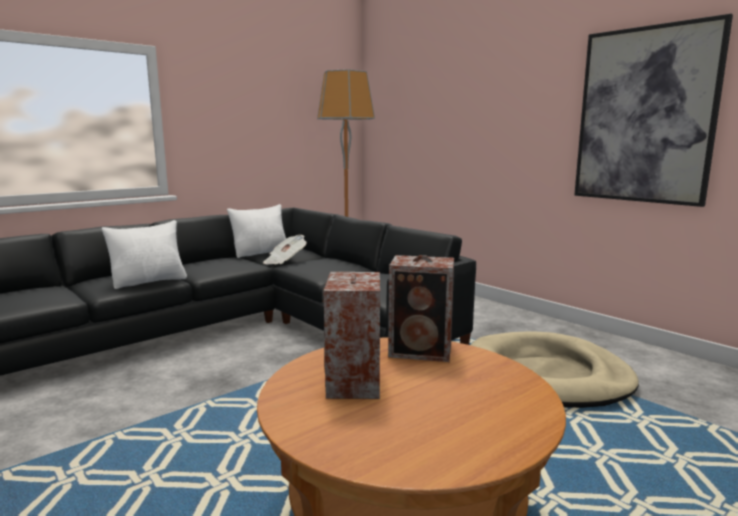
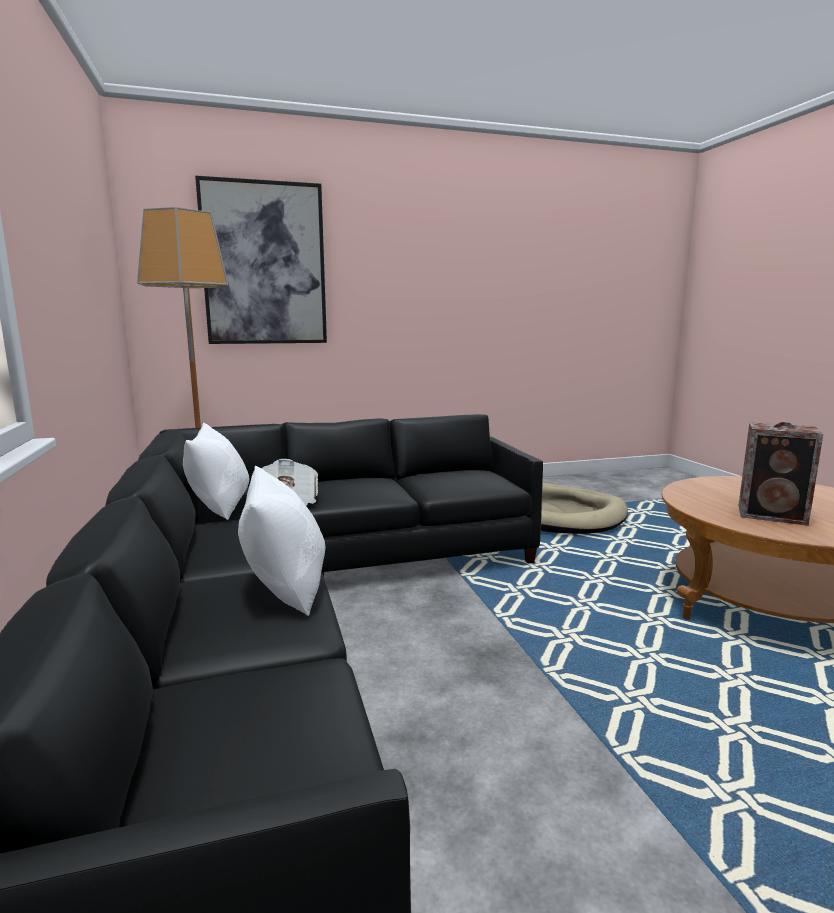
camera: 65 degrees left, 0 degrees up
speaker [388,255,454,362] -> none
picture [574,14,733,207] -> picture moved to [195,175,327,344]

